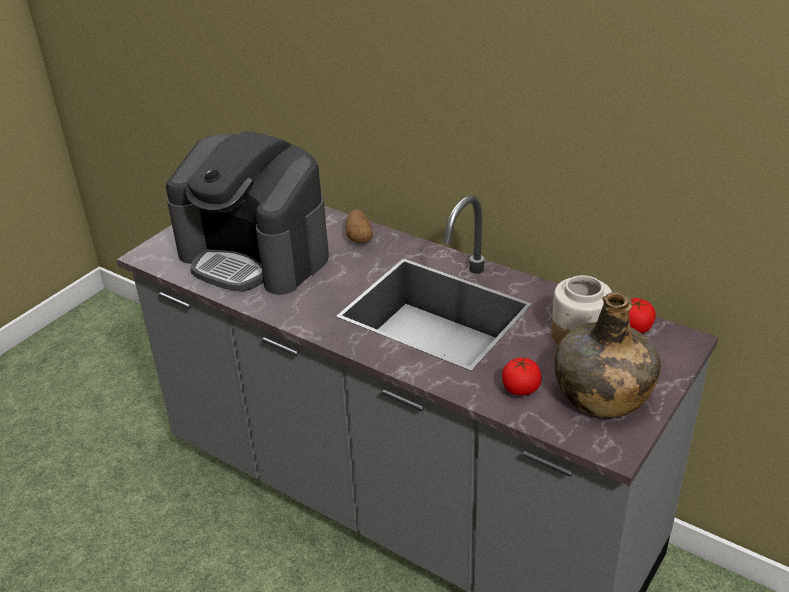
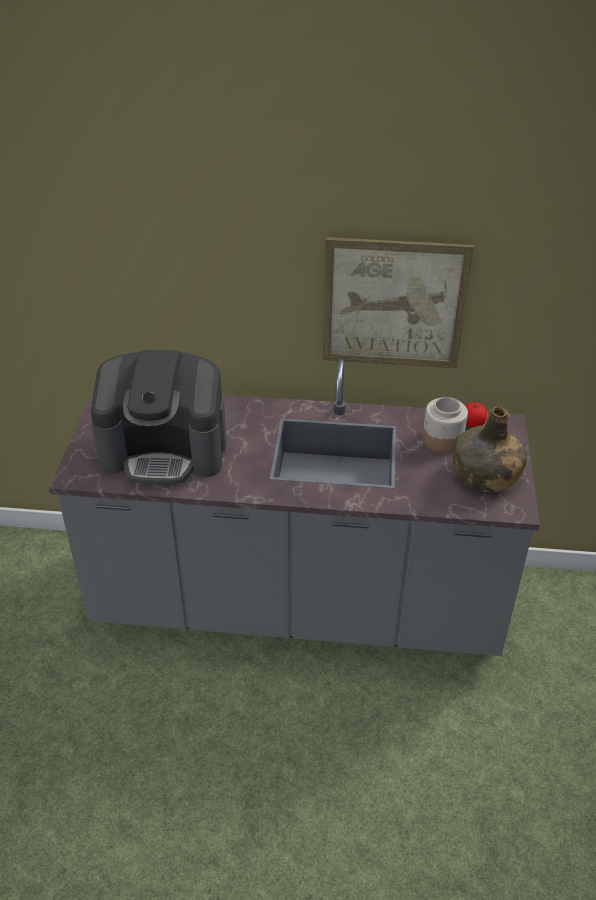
camera: 30 degrees left, 5 degrees up
potato [346,209,373,243] -> none
tomato [502,357,542,396] -> none
none -> picture [323,237,474,368]

